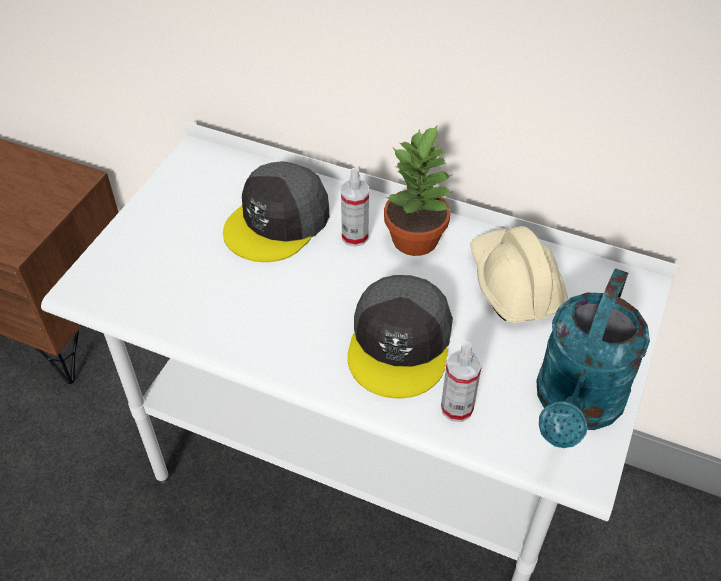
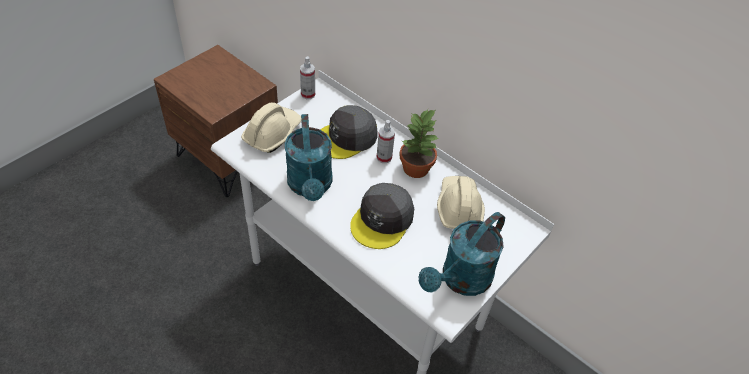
camera: 15 degrees right, 0 degrees up
spray bottle [441,341,482,422] -> spray bottle moved to [300,56,315,99]
none -> beige hard hat [241,102,302,153]
none -> turquoise watering can [285,114,333,201]

